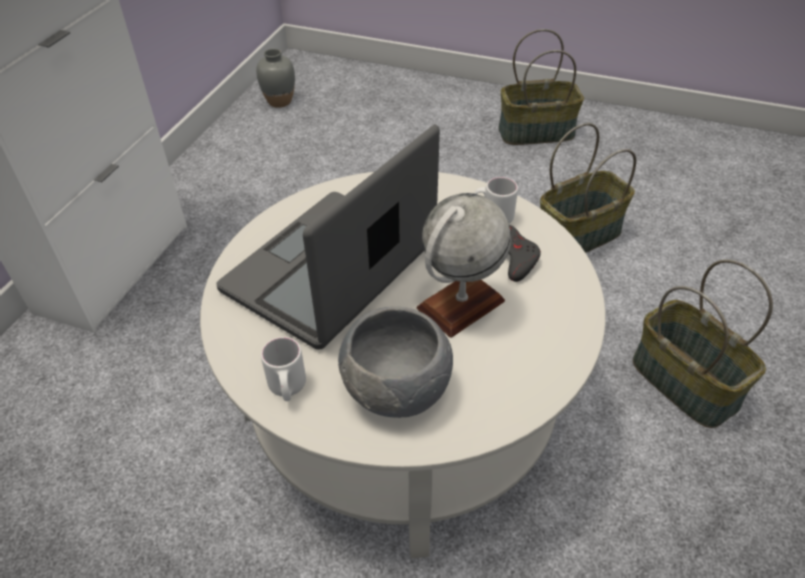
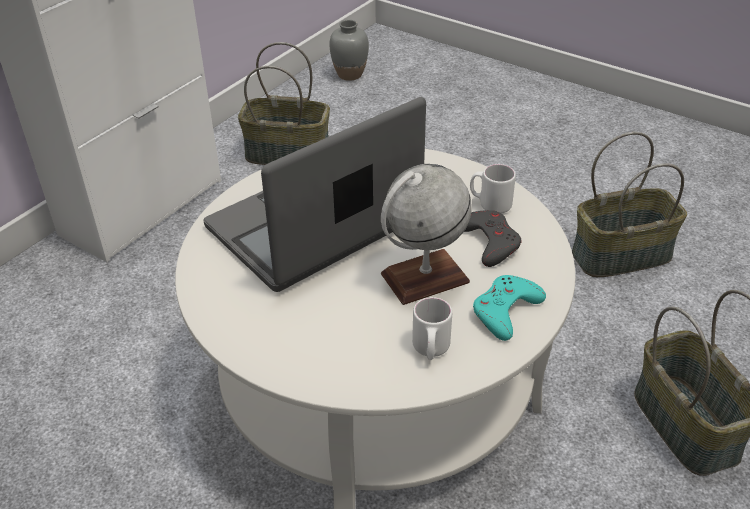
camera: 15 degrees right, 5 degrees down
white mug [261,337,306,401] -> white mug moved to [412,297,452,360]
grey bowl [338,307,453,418] -> none
basket [499,29,584,145] -> basket moved to [238,42,330,165]
none -> turquoise game controller [473,275,546,341]

